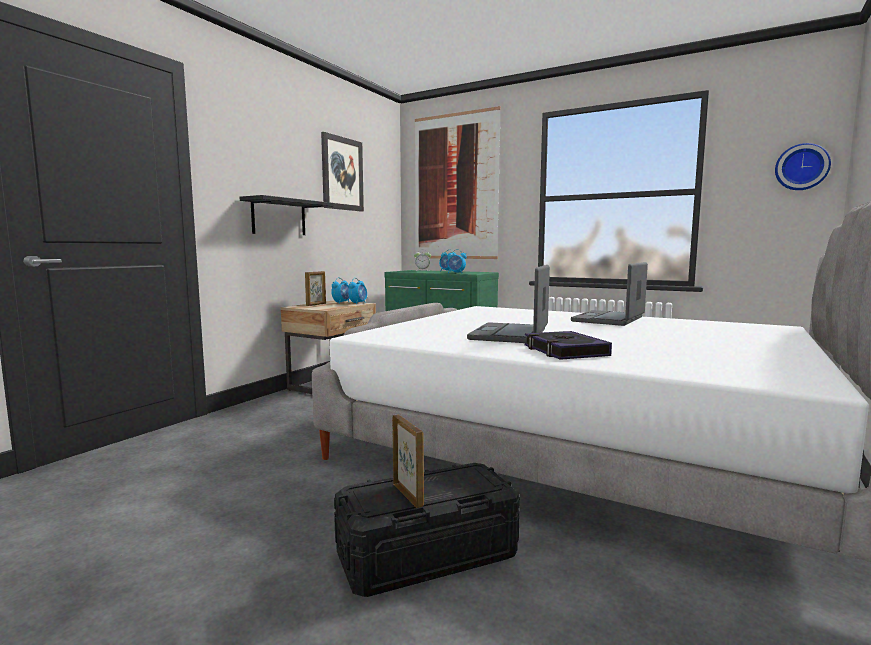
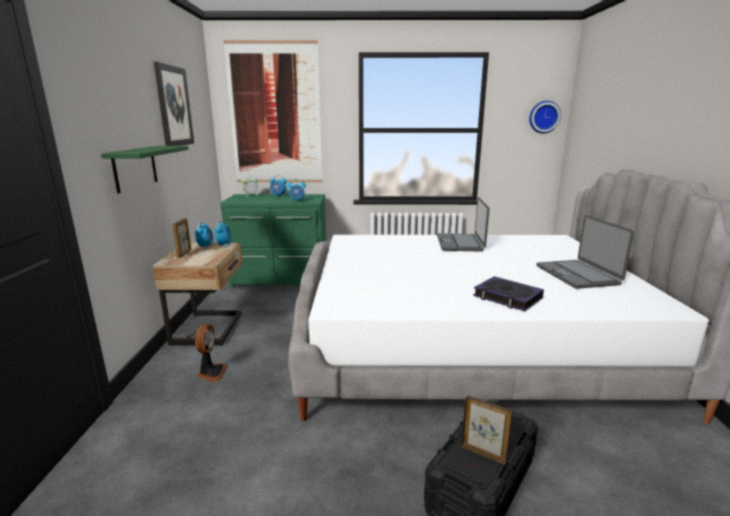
camera: 30 degrees left, 10 degrees up
black shelf [240,195,333,235] -> green shelf [101,146,188,193]
laptop [467,265,550,343] -> laptop moved to [536,215,634,289]
none -> fan [195,324,228,382]

